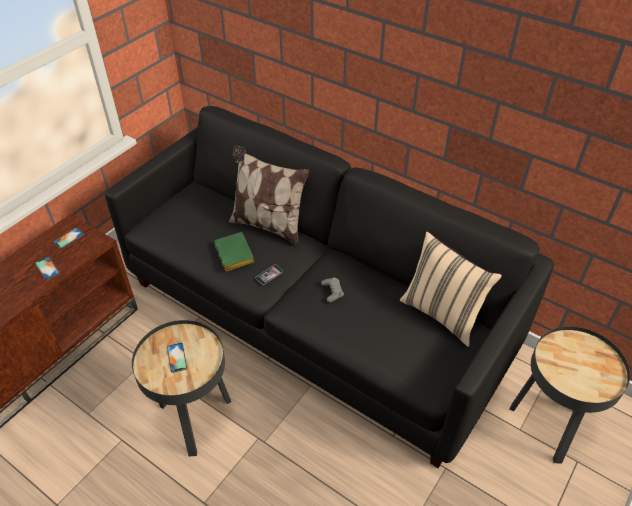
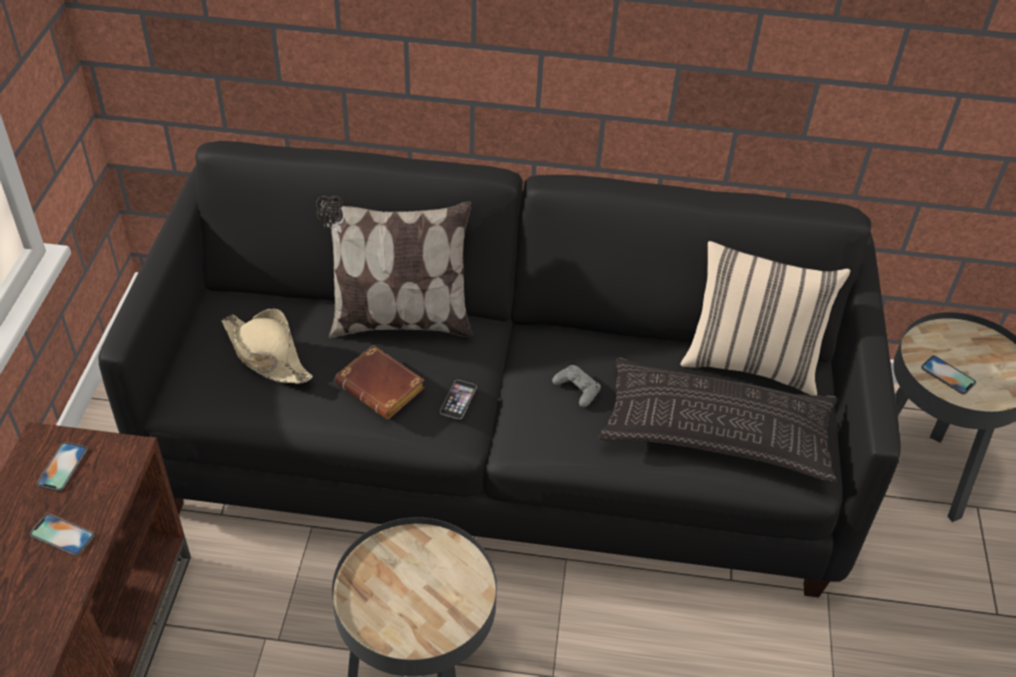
camera: 30 degrees left, 0 degrees up
phone [167,343,187,373] -> phone moved to [921,355,976,394]
green book [214,232,255,271] -> brown book [335,345,425,419]
none -> beige hat [221,309,313,384]
none -> pillow [598,357,837,483]

